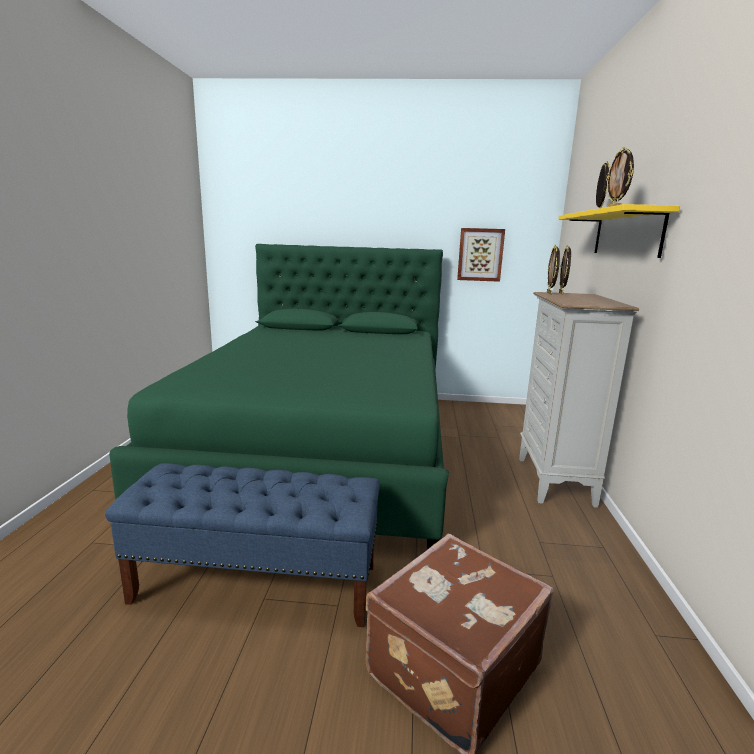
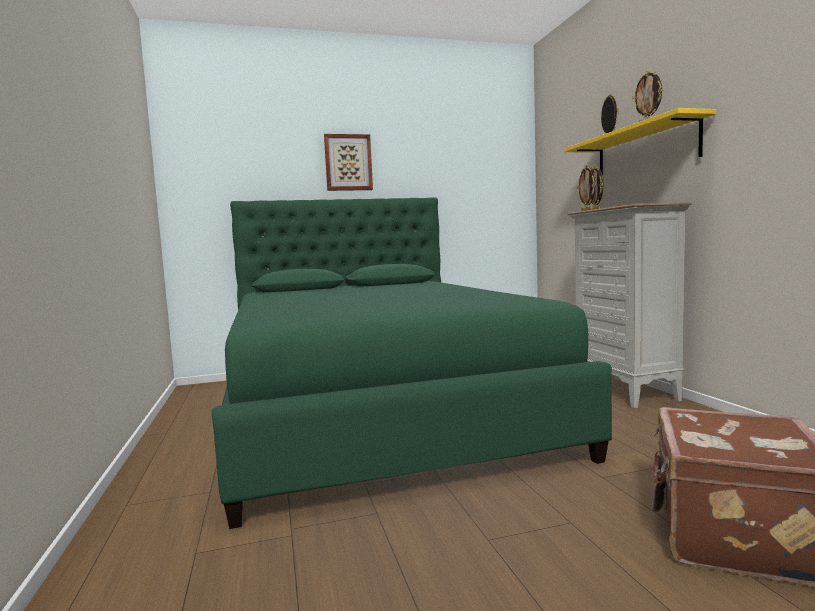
camera: 20 degrees left, 10 degrees down
blue bench [105,463,380,627] -> none
picture [457,228,505,282] -> picture moved to [324,134,373,191]

